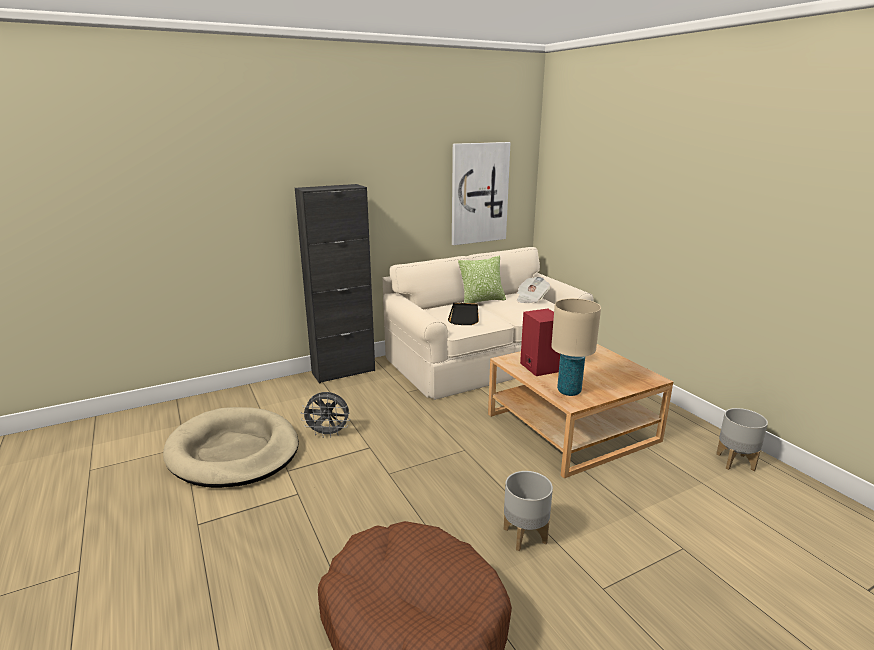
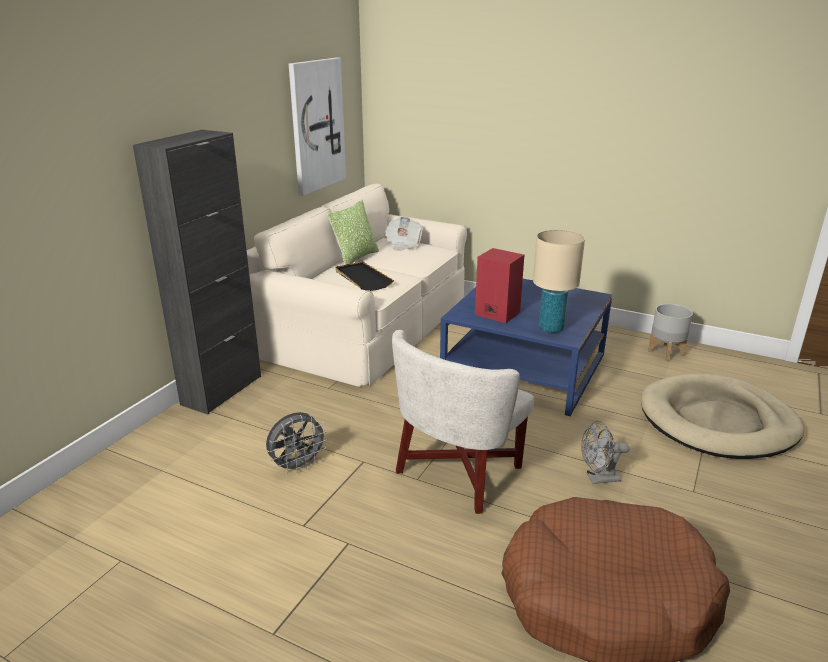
camera: 35 degrees left, 5 degrees up
beige dog bed [163,407,299,488] -> beige dog bed moved to [641,373,804,459]
beige coffee table [488,344,673,478] -> blue coffee table [440,279,612,416]
grey planter [503,471,553,551] -> grey fan [581,420,629,484]
none -> white armchair [392,330,534,514]

